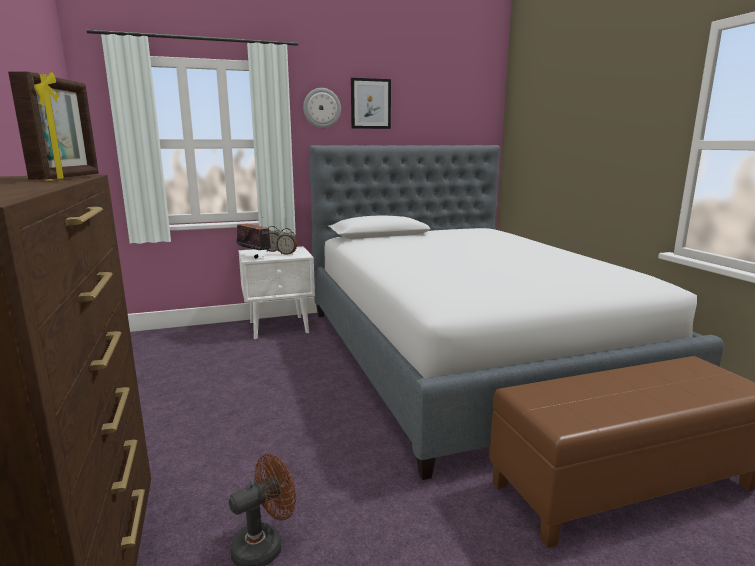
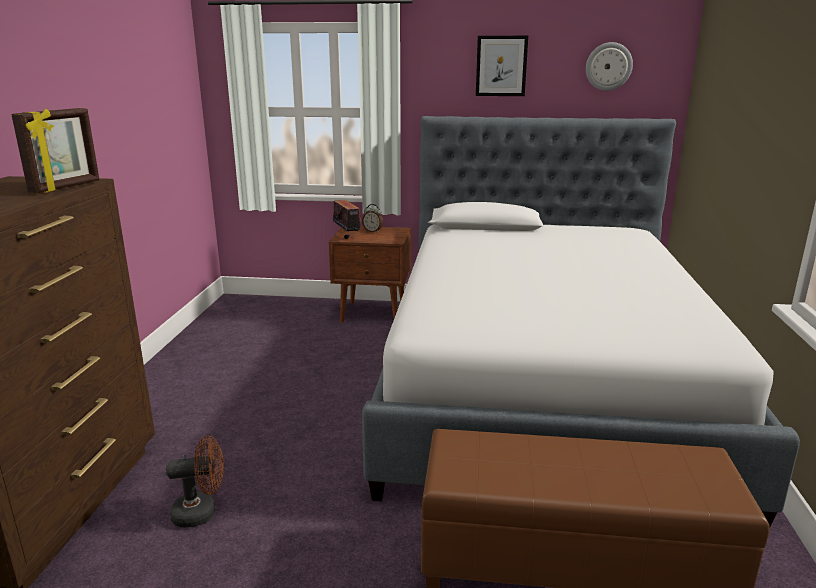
camera: 25 degrees right, 5 degrees up
white nightstand [238,246,315,339] -> brown nightstand [329,226,411,322]
alarm clock [277,228,297,255] -> none
wall clock [303,88,341,128] -> wall clock moved to [586,42,633,91]

